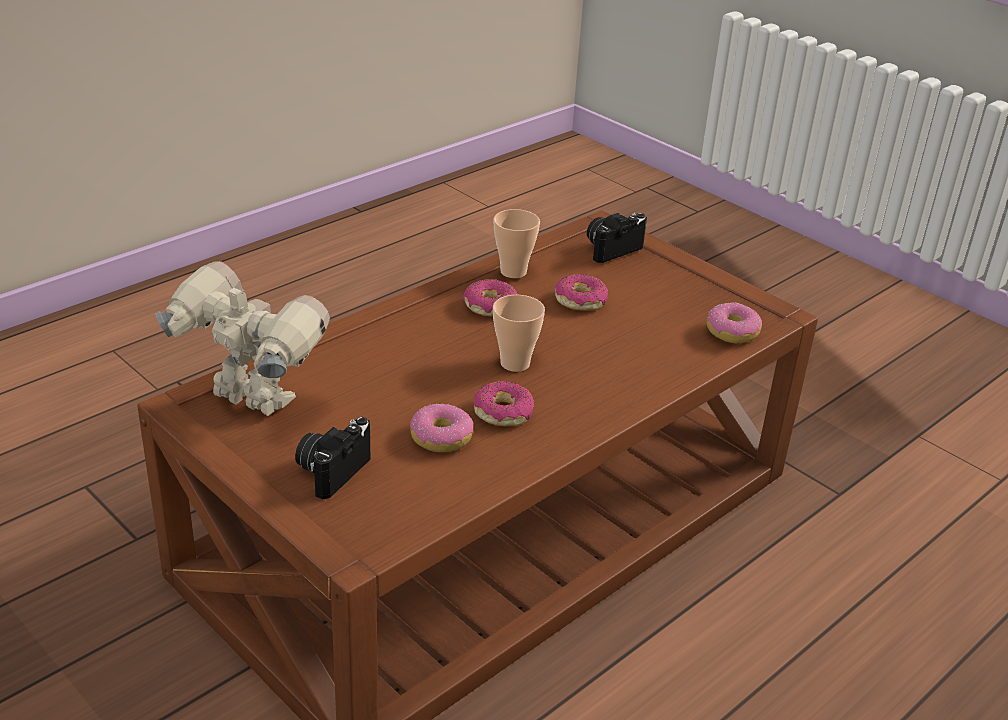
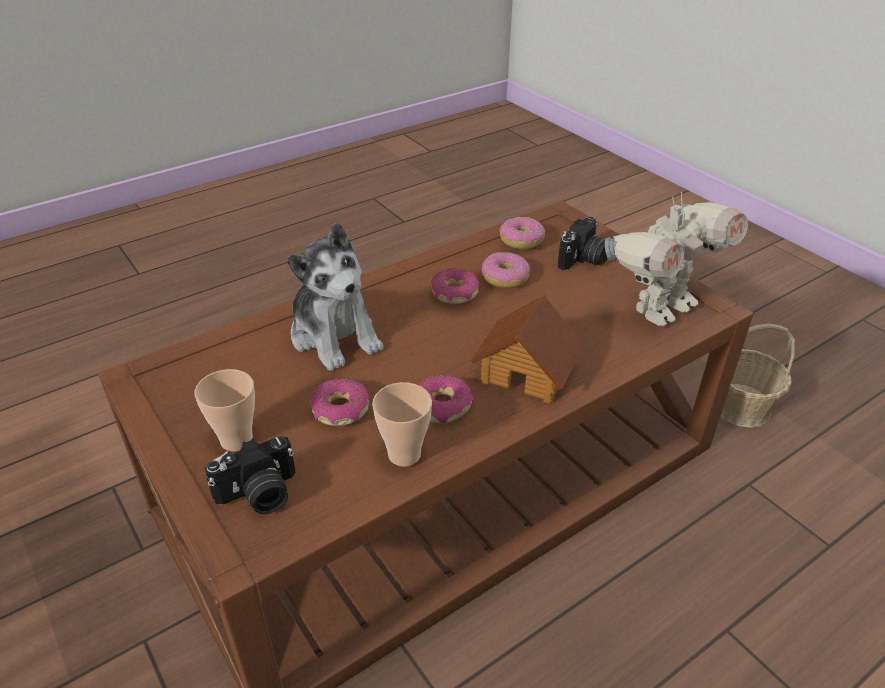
camera: 170 degrees left, 5 degrees up
toy robot [155,261,330,416] -> toy robot turned 75 degrees counterclockwise [605,192,748,326]
cup [493,295,545,372] -> cup moved to [194,369,255,451]
donut [707,302,762,343] -> donut moved to [499,217,545,249]
none -> plush toy [287,222,384,371]
none -> toy house [471,295,584,404]
none -> basket [720,324,795,428]

